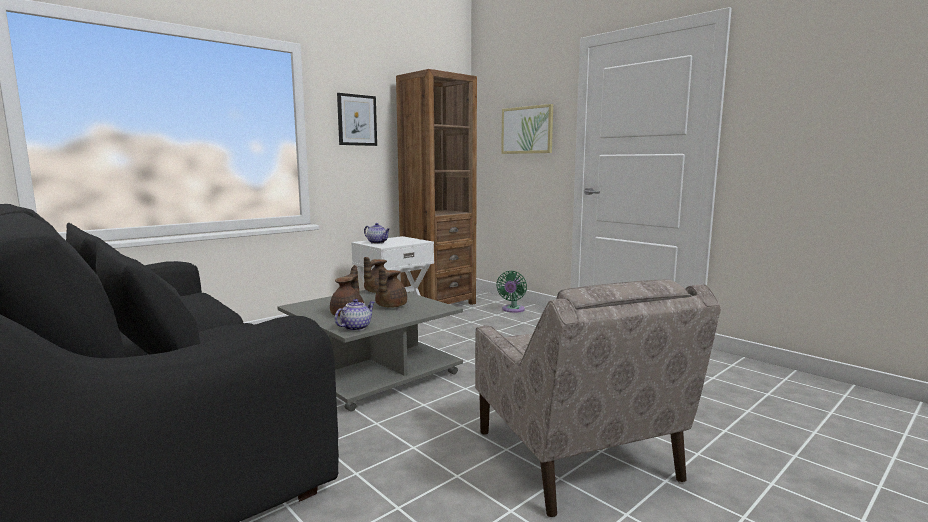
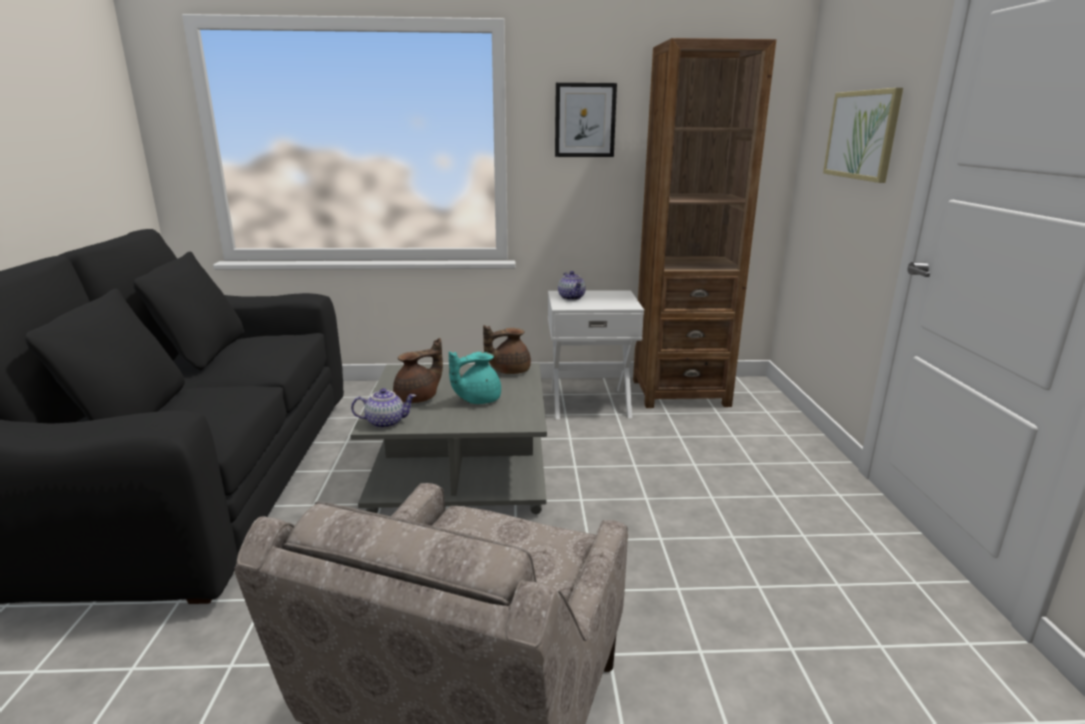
camera: 40 degrees right, 10 degrees up
brown teapot [375,268,407,308] -> turquoise teapot [449,352,501,404]
green fan [496,271,527,313] -> none

